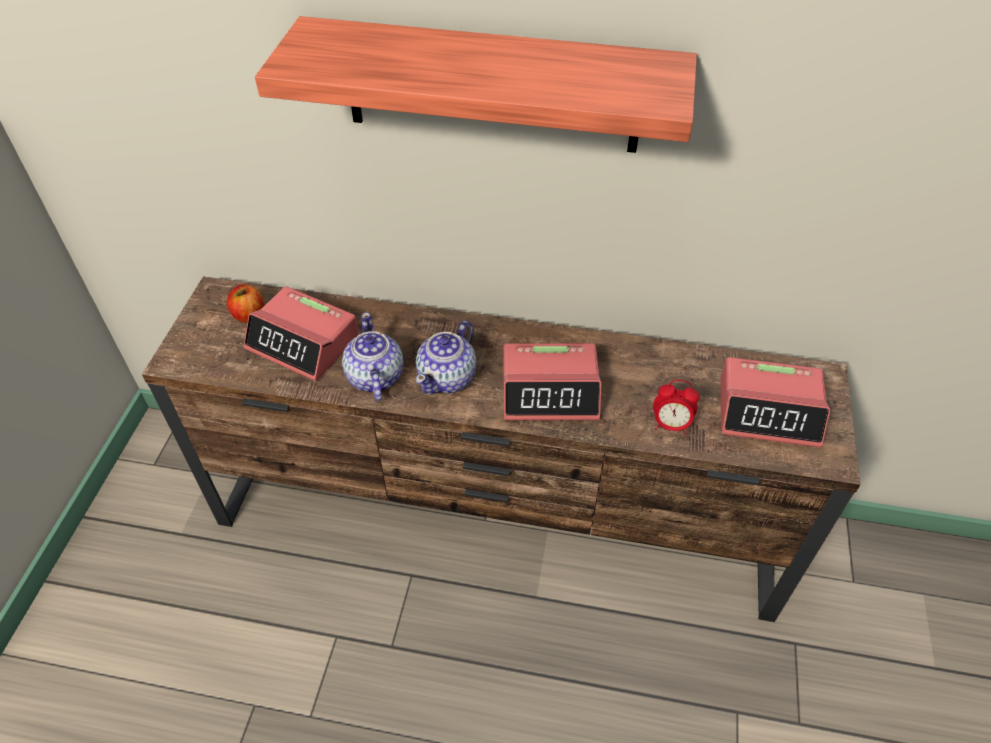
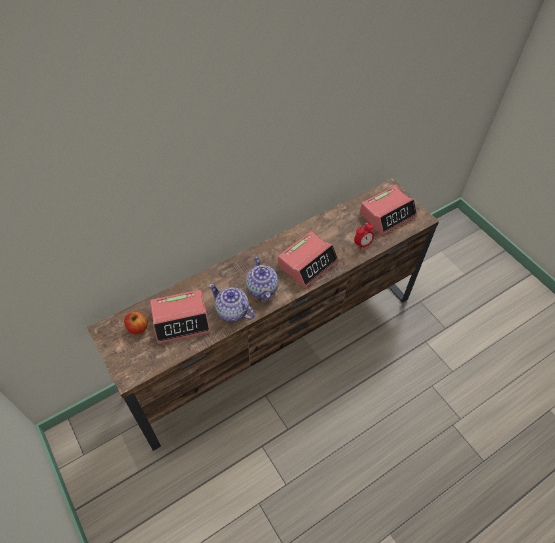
camera: 45 degrees left, 5 degrees up
shelf [255,16,697,153] -> none

